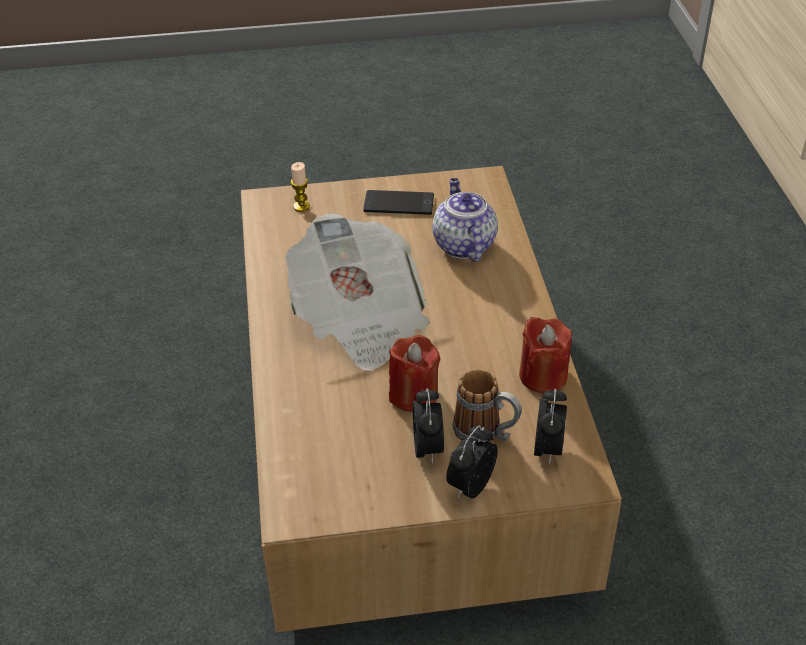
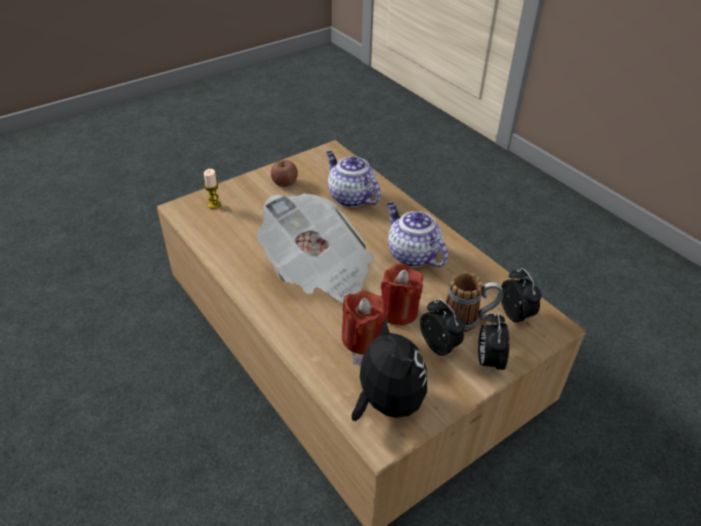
camera: 30 degrees left, 0 degrees up
phone [363,190,434,215] -> apple [271,160,298,187]
red candle [519,317,572,393] -> red candle moved to [342,290,386,354]
none -> plush toy [352,317,427,421]
none -> teapot [387,202,448,267]

